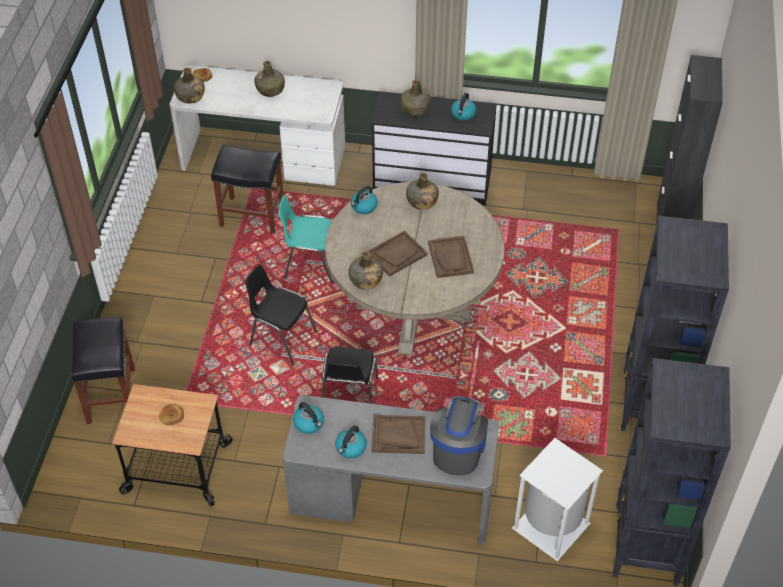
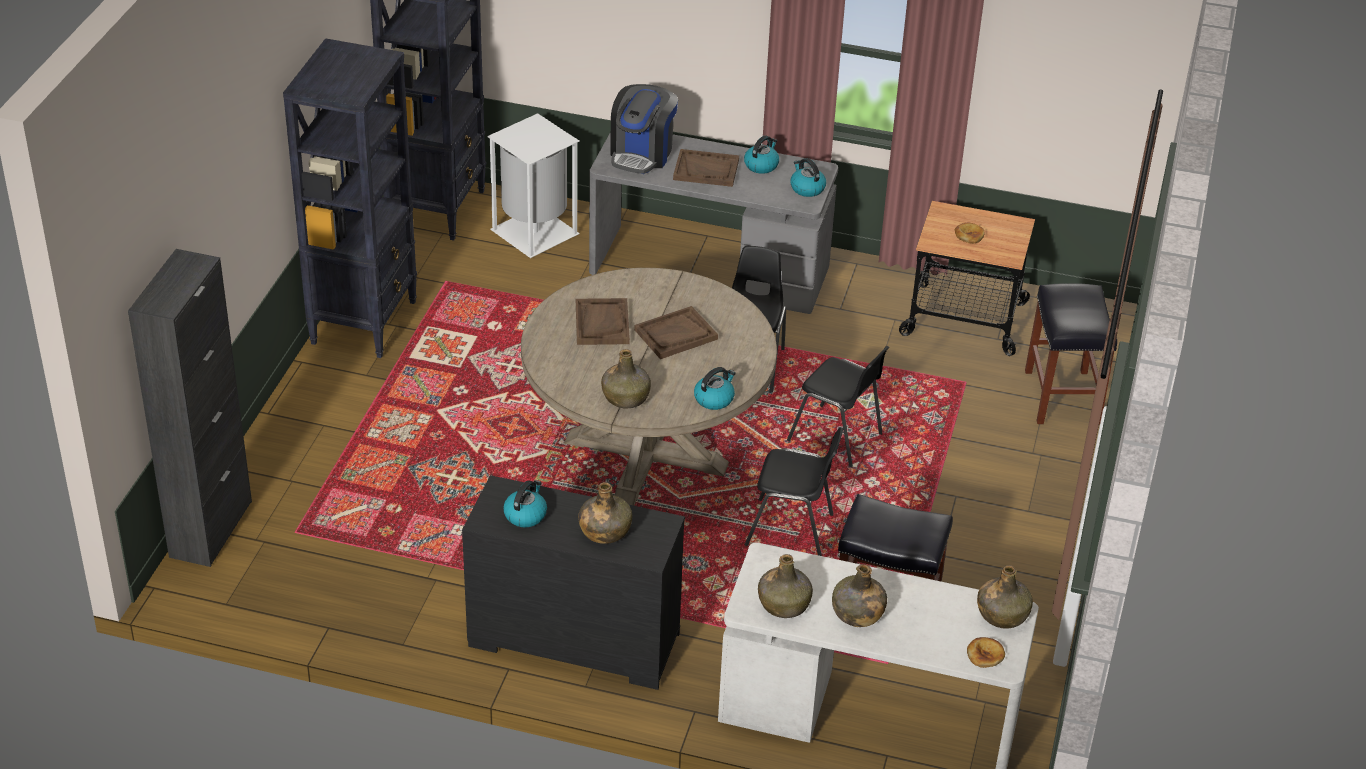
camera: 175 degrees left, 10 degrees down
turquoise chair [278,196,334,284] -> black chair [744,427,844,556]
green bottle [348,251,383,290] -> green bottle moved to [758,554,813,618]

